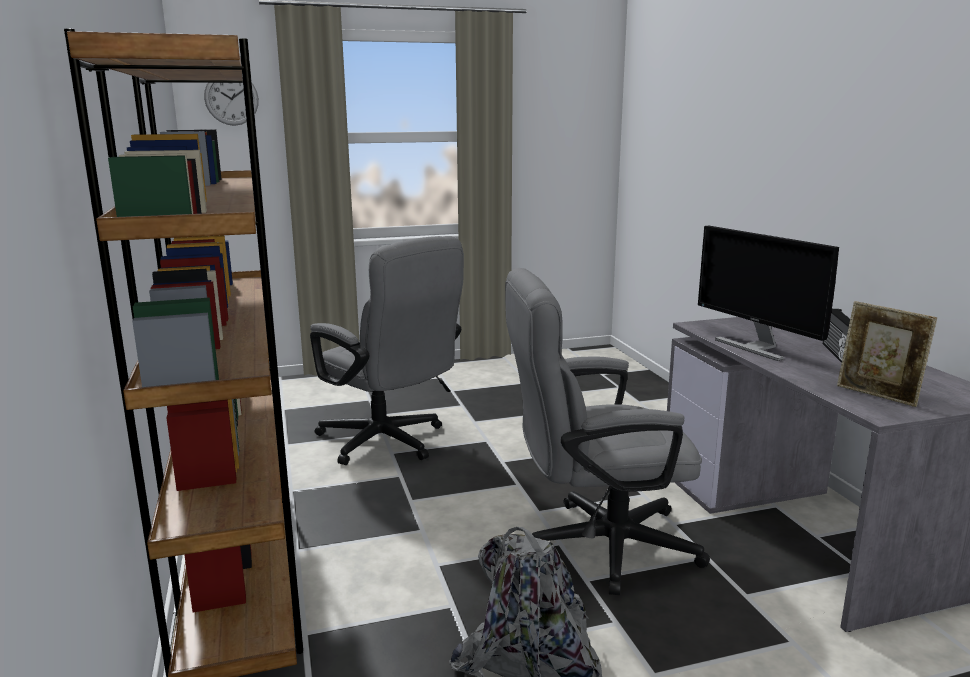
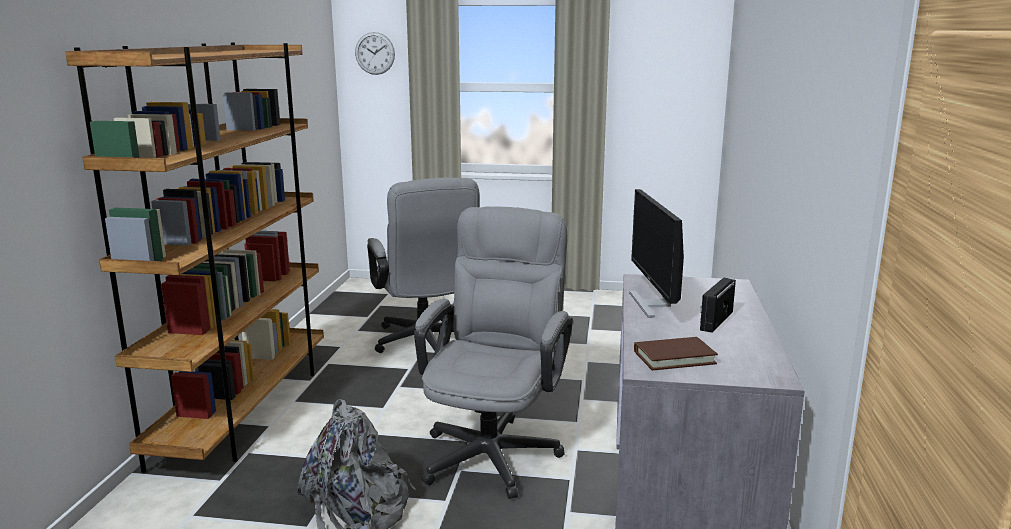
camera: 25 degrees right, 0 degrees up
grey office chair [505,268,710,595] -> grey office chair turned 90 degrees clockwise [414,207,573,499]
picture frame [837,301,937,407] -> brown book [634,337,718,370]

